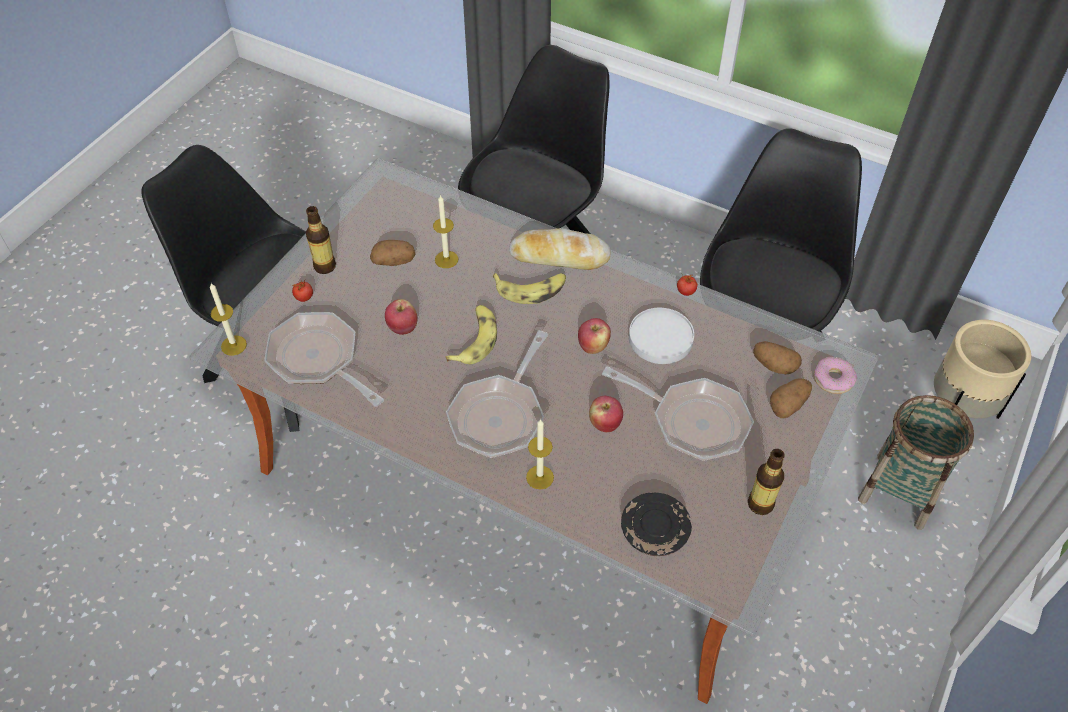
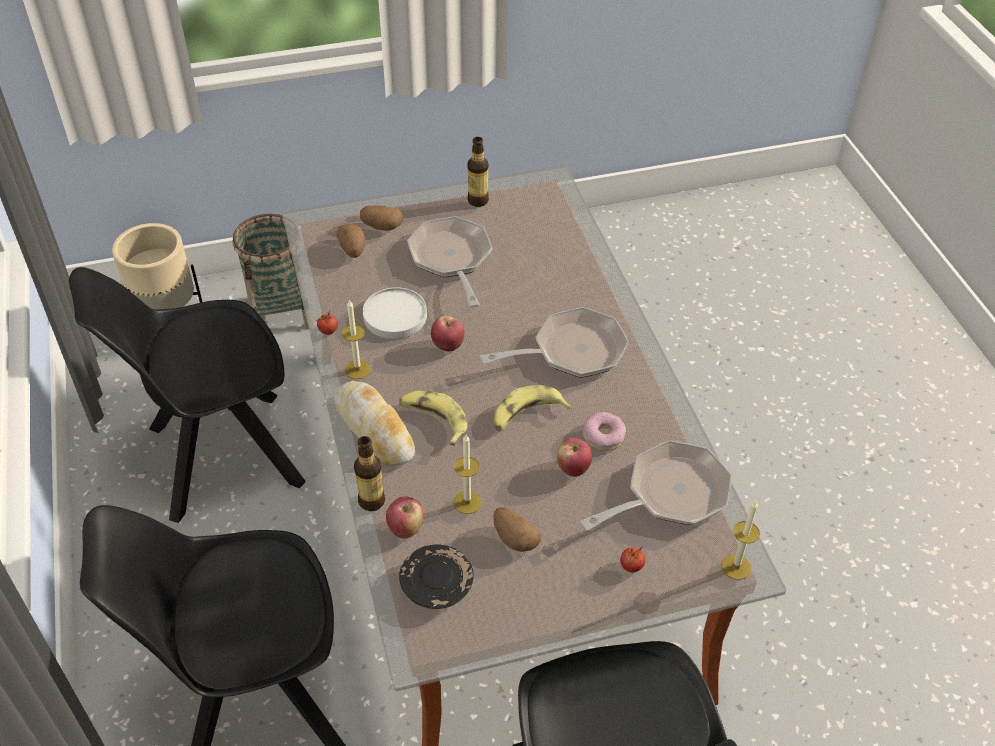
camera: 135 degrees left, 5 degrees down
frying pan [264,312,384,407] -> frying pan turned 120 degrees counterclockwise [580,440,732,531]
bottle [306,206,336,274] -> bottle moved to [354,436,385,511]
candle [526,419,554,490] -> candle moved to [342,299,371,379]
apple [589,396,623,432] -> apple moved to [386,496,423,539]
black plate [621,493,692,556] -> black plate moved to [399,544,474,609]
donut [813,357,857,394] -> donut moved to [583,412,626,451]

